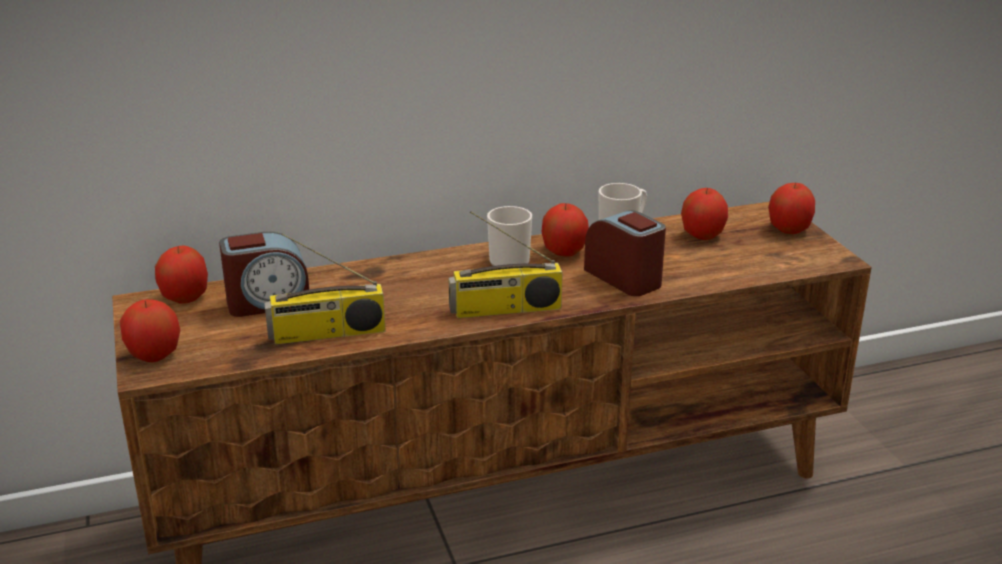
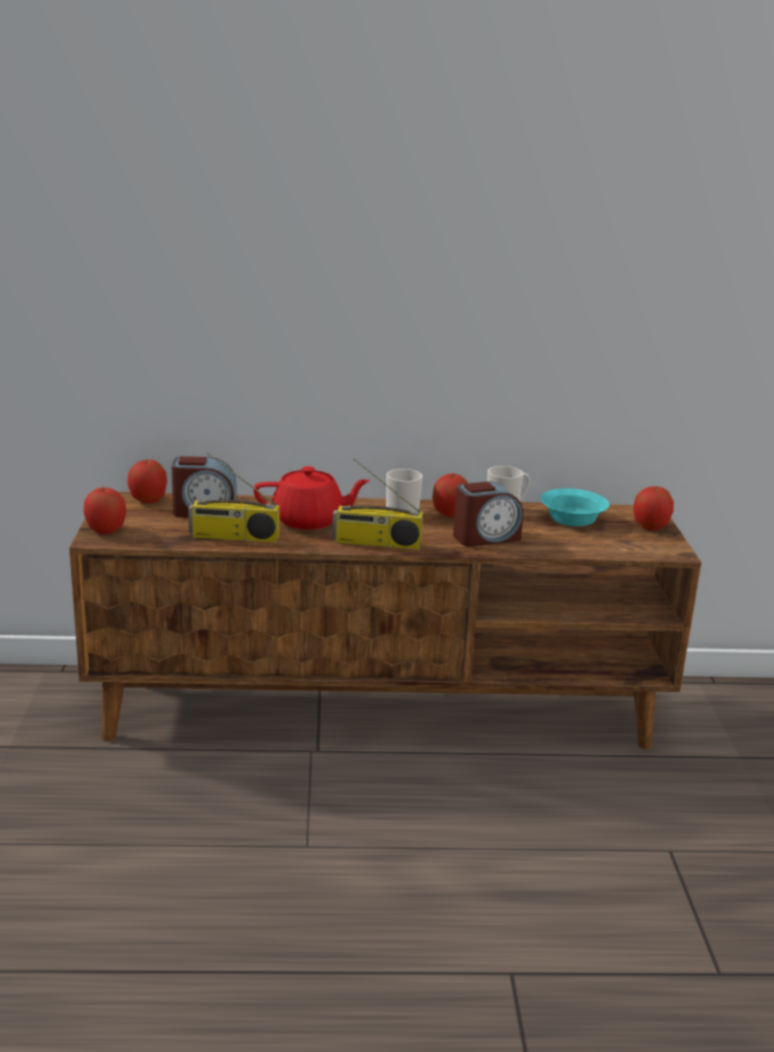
camera: 15 degrees right, 5 degrees down
alarm clock [584,210,666,296] -> alarm clock turned 90 degrees clockwise [453,481,523,547]
apple [681,188,728,240] -> turquoise bowl [540,488,610,526]
none -> red teapot [253,466,370,530]

